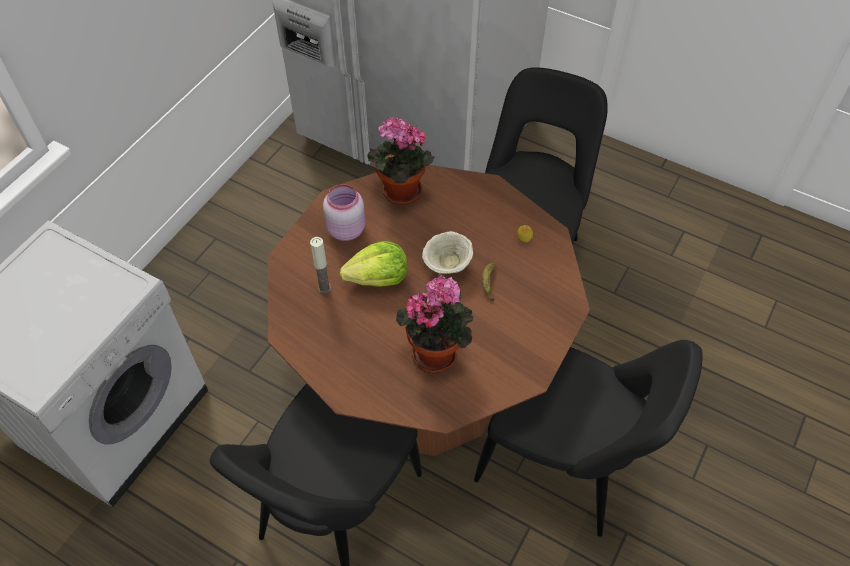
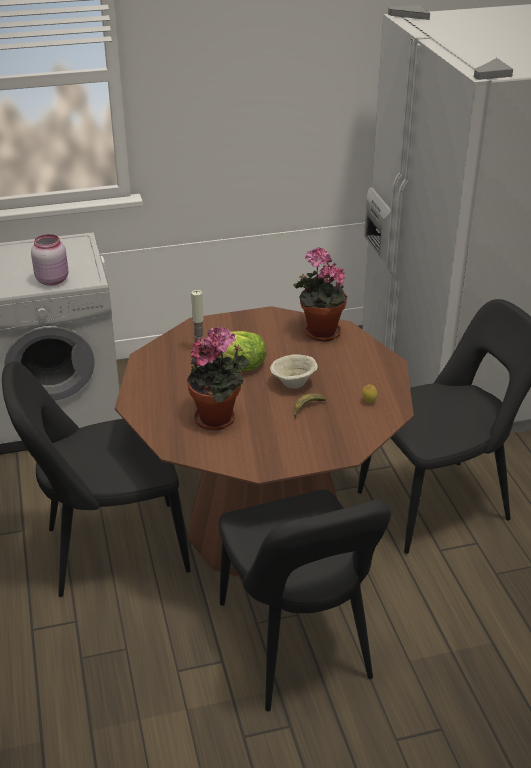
camera: 45 degrees right, 20 degrees down
pink jar [323,184,365,241] -> pink jar moved to [31,234,68,286]

